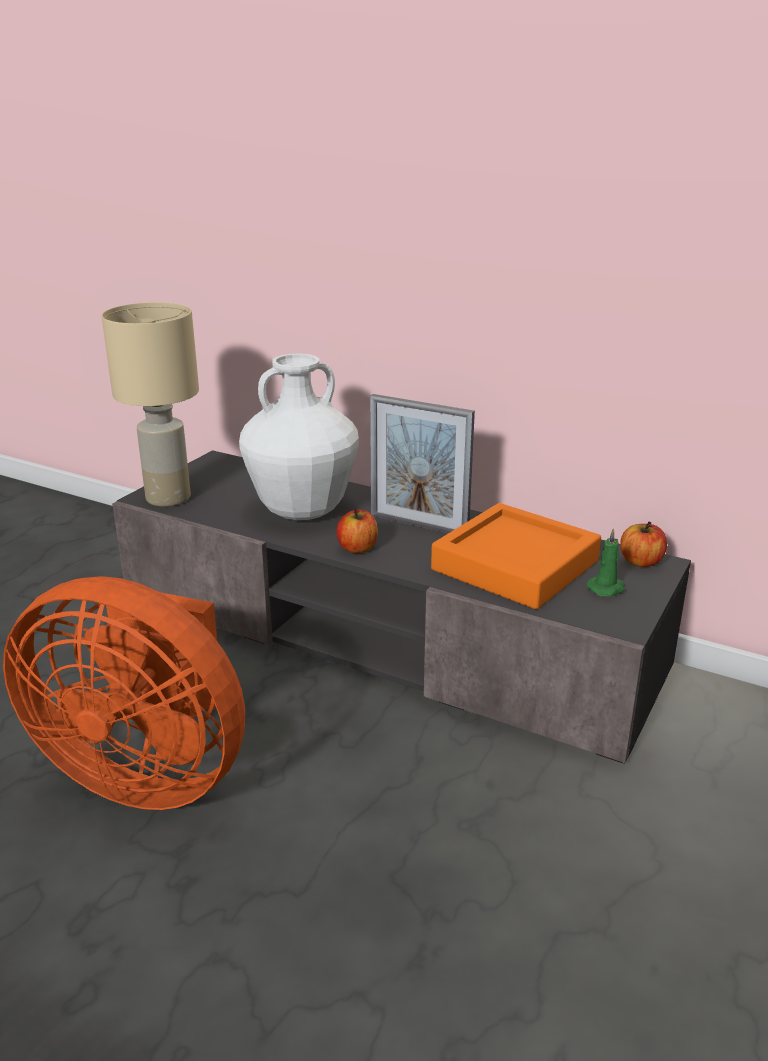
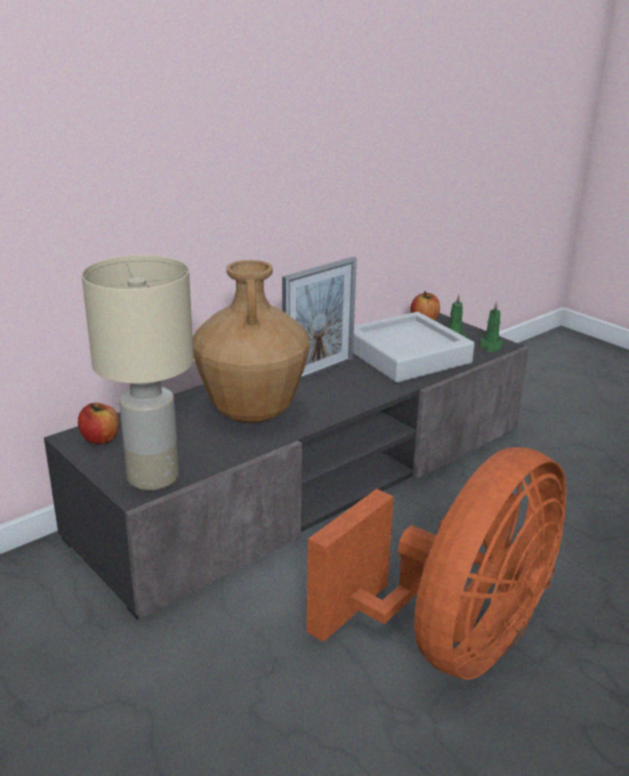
camera: 70 degrees left, 0 degrees up
white vase [239,354,359,520] -> brown vase [193,260,310,423]
apple [336,508,378,553] -> apple moved to [78,403,119,444]
orange tray [431,503,601,609] -> grey tray [353,312,475,383]
none -> green candle [480,301,504,352]

